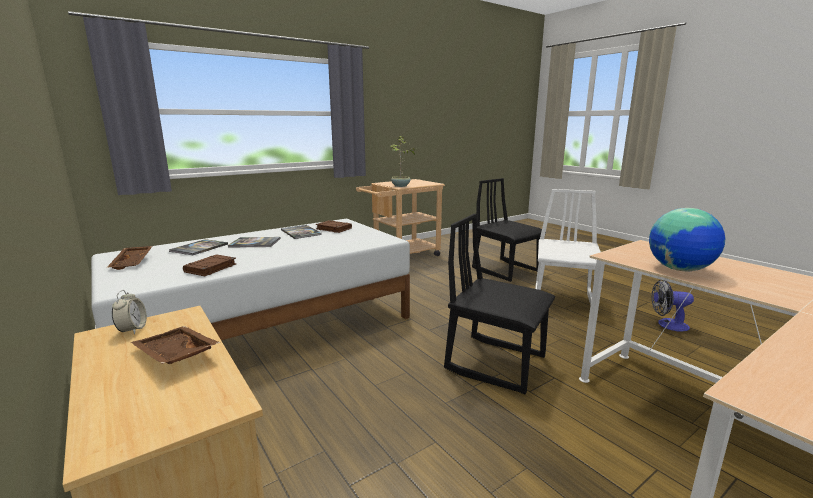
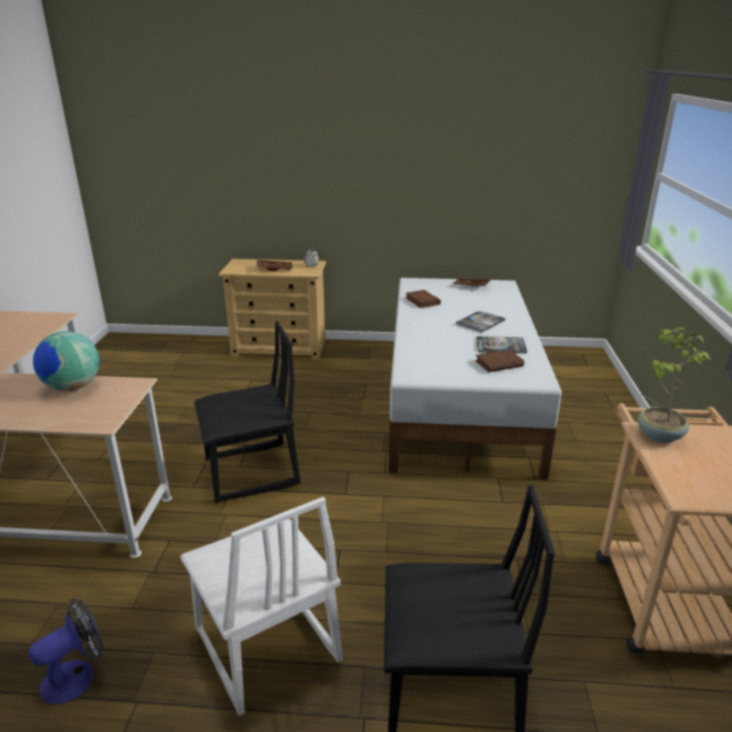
camera: 130 degrees right, 10 degrees up
book [169,239,228,255] -> none

